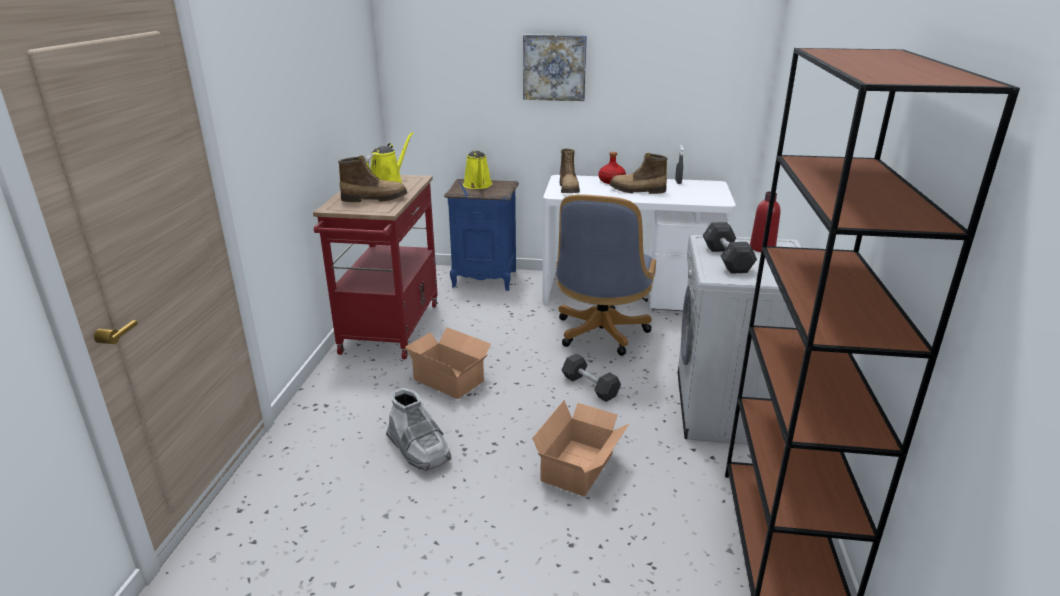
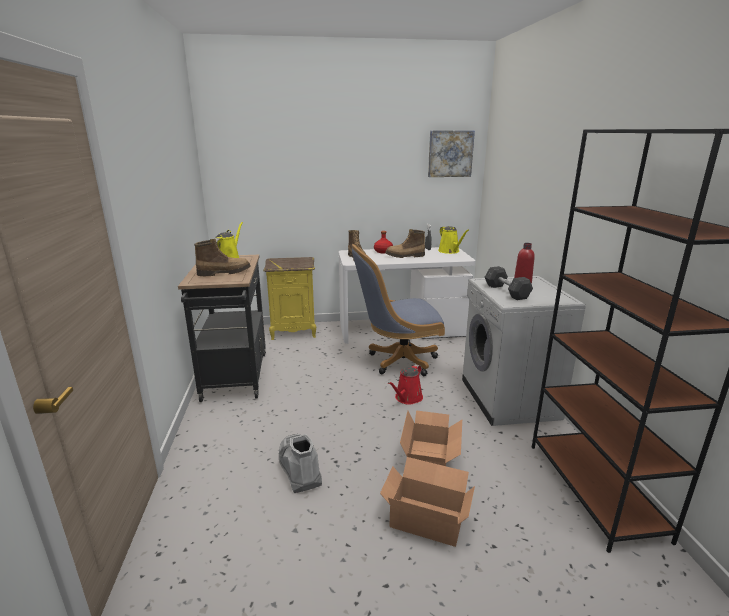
camera: 15 degrees left, 5 degrees down
red cart [313,175,438,359] -> black cart [178,255,266,402]
grey boot [386,388,452,471] -> grey boot turned 150 degrees counterclockwise [279,434,322,493]
cardboard box [405,327,491,399] -> cardboard box moved to [380,457,475,547]
blue nightstand [444,179,519,291] -> yellow nightstand [263,257,316,340]
yellow watering can [463,150,492,189] -> yellow watering can moved to [438,226,469,254]
picture [523,34,587,101] -> picture moved to [428,131,475,177]
blue office chair [556,194,656,356] -> blue office chair turned 75 degrees clockwise [352,244,445,376]
grey dumbbell [562,353,621,402] -> red watering can [388,364,423,405]

